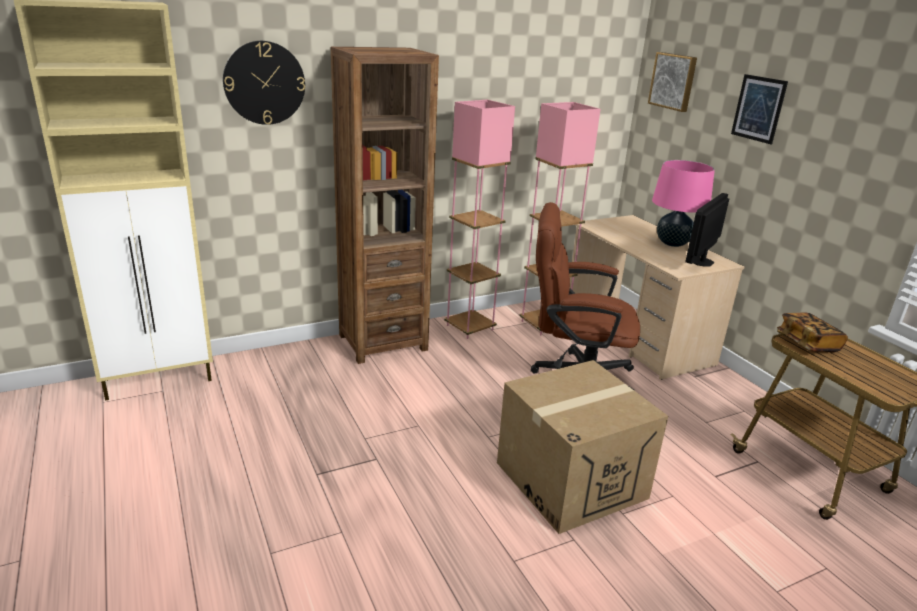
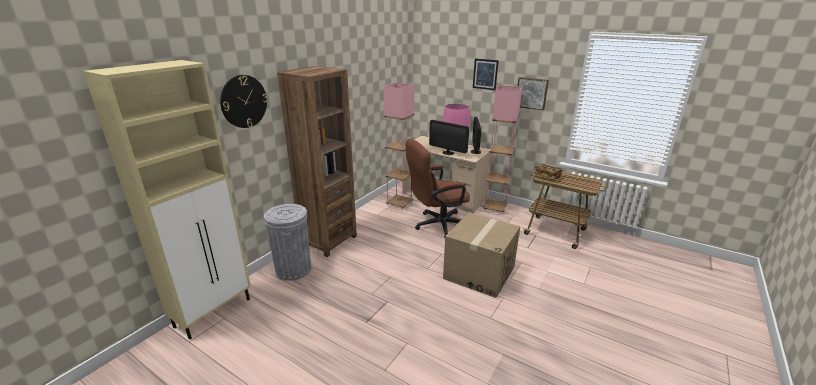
camera: 30 degrees left, 0 degrees up
pink floor lamp [444,100,515,339] -> pink floor lamp moved to [483,85,522,214]
picture [648,52,697,112] -> picture moved to [517,77,549,110]
none -> grey trash can [264,204,311,281]
none -> monitor [429,120,469,155]

